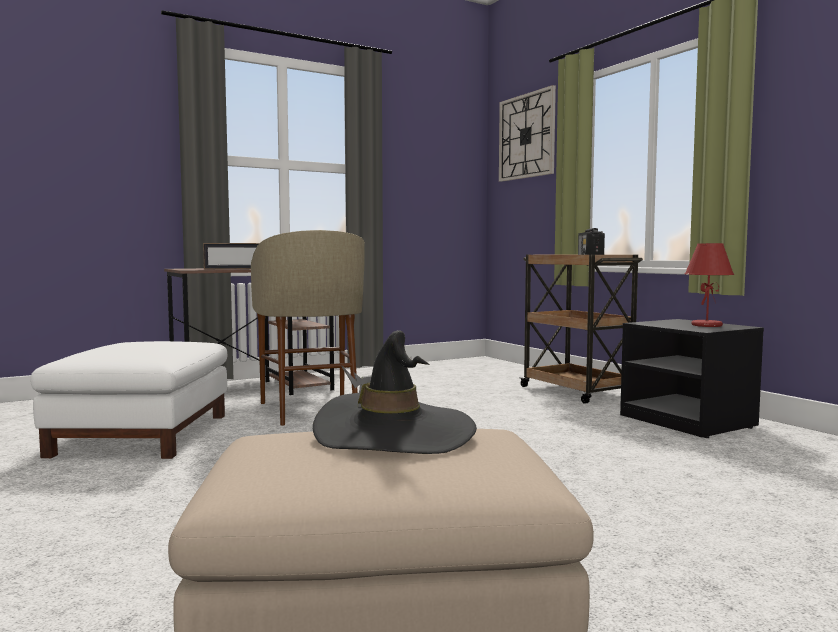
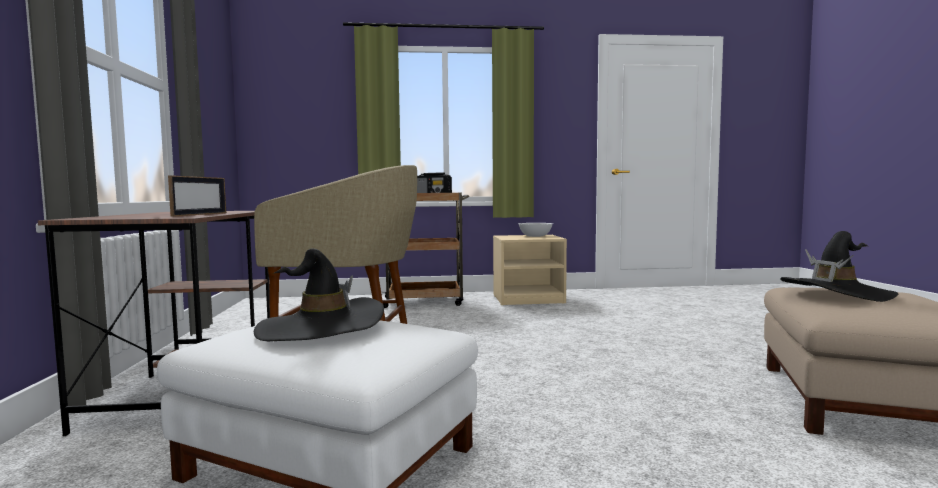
camera: 65 degrees left, 0 degrees up
wall clock [499,85,556,182] -> none
black nightstand [620,319,764,438] -> beige nightstand [493,235,567,305]
red table lamp [685,243,734,327] -> white bowl [518,223,553,237]
none -> black hat [254,248,384,341]

